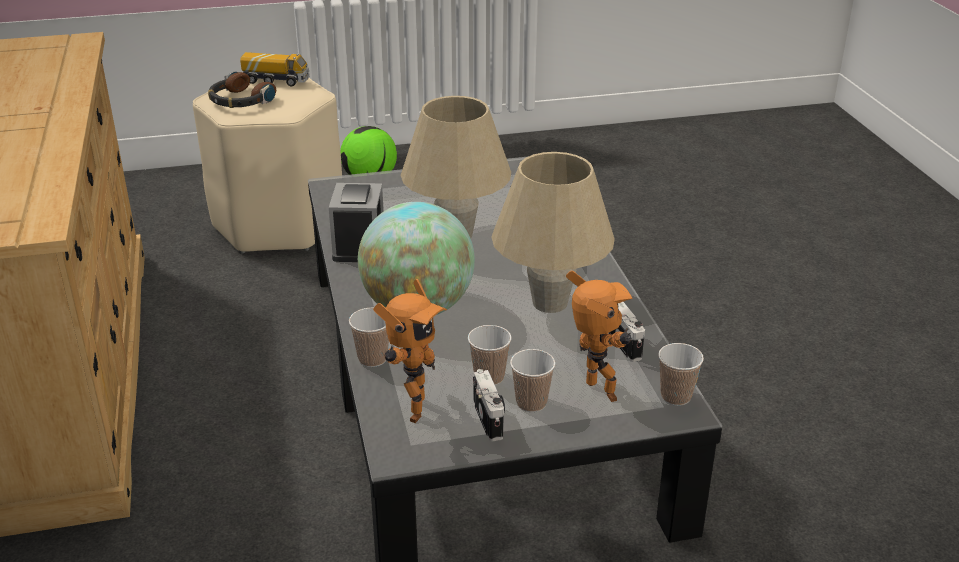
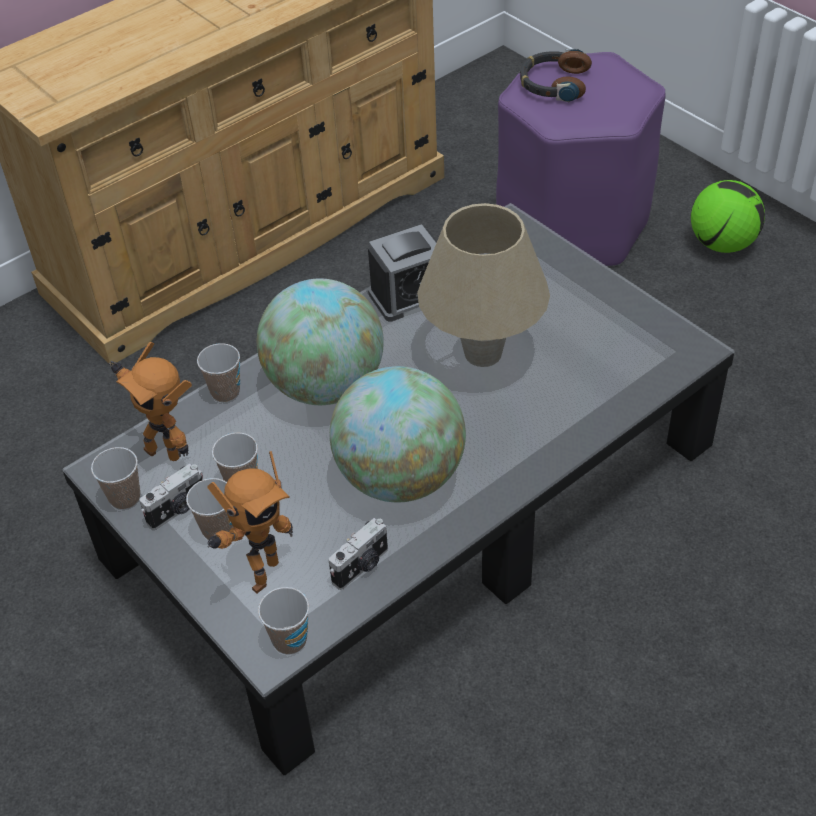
camera: 65 degrees right, 15 degrees up
beige stool [193,78,342,254] -> purple stool [496,52,666,267]
toy truck [240,52,310,86] -> none
toy robot [373,279,447,423] -> toy robot turned 45 degrees clockwise [109,342,192,461]
beige table lamp [491,152,615,313] -> globe [330,366,466,502]
none -> cup [91,447,140,510]

